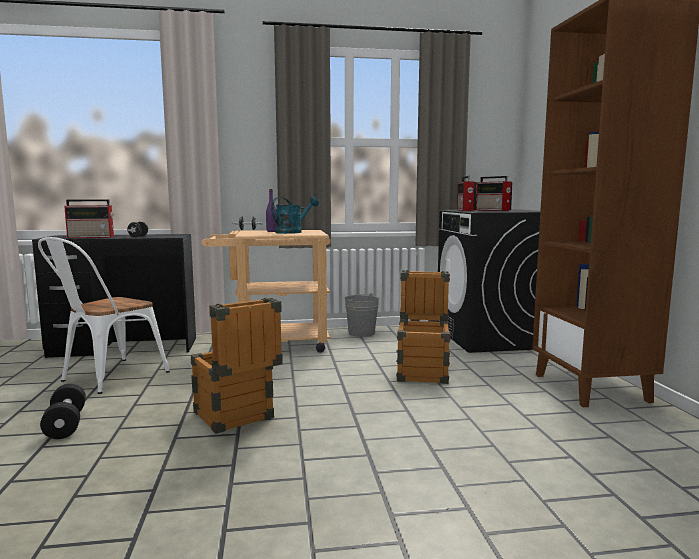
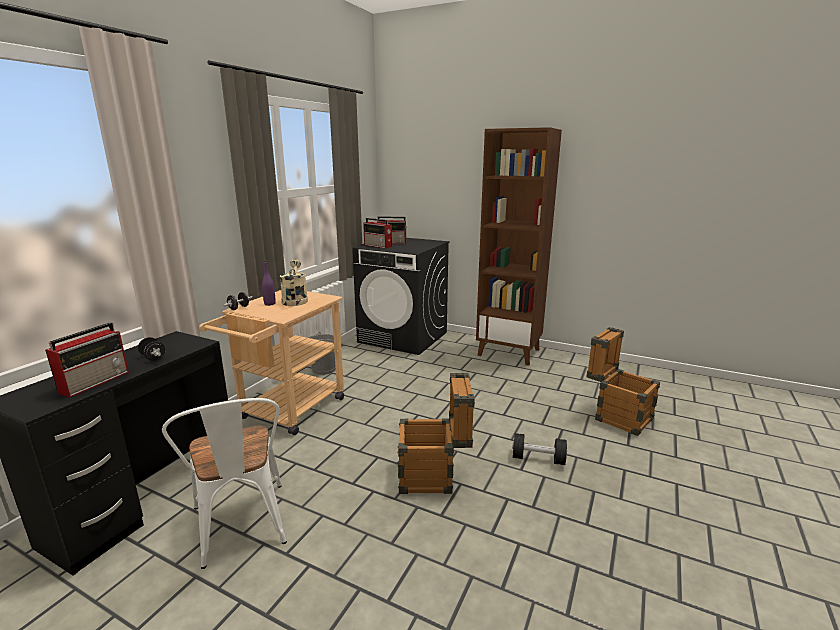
camera: 55 degrees left, 10 degrees up
black dumbbell [40,384,86,439] -> black dumbbell moved to [512,433,567,465]
turquoise watering can [271,196,319,234] -> beige watering can [280,259,308,306]
crate [396,270,451,384] -> crate moved to [586,327,660,436]

